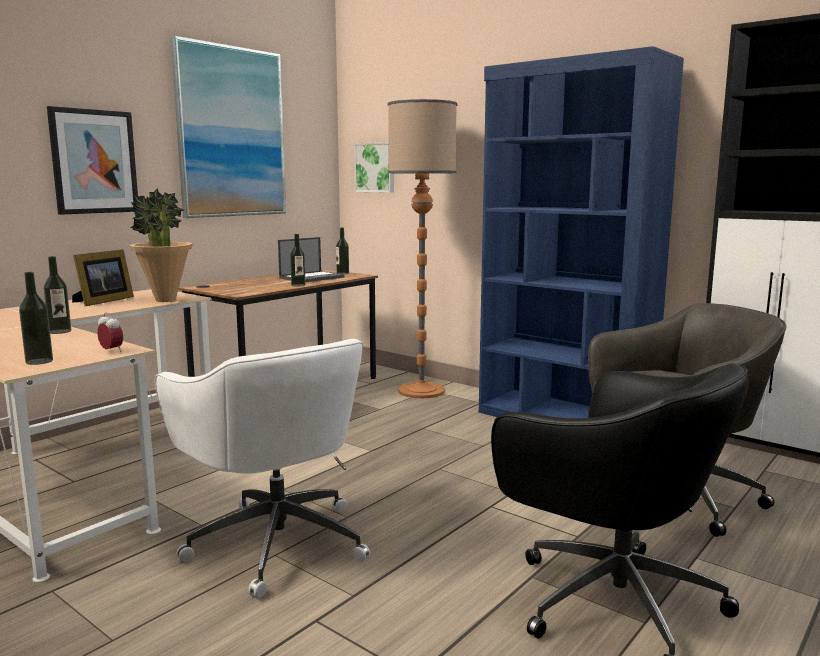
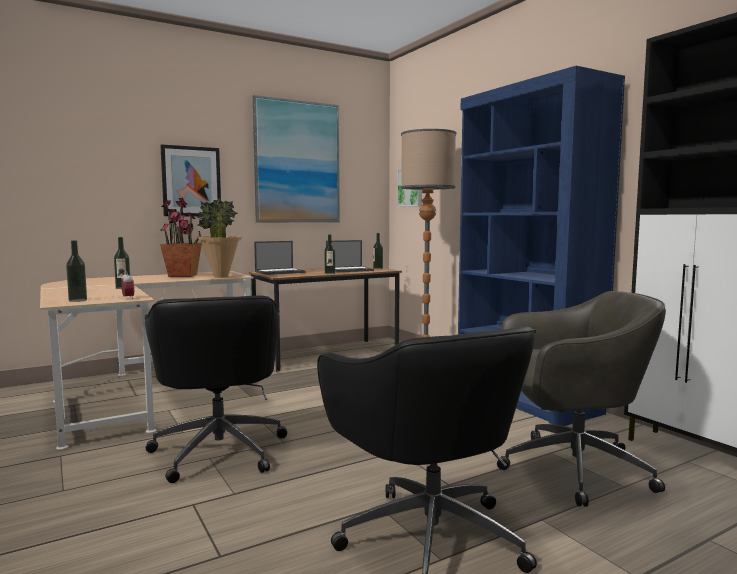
camera: 20 degrees right, 5 degrees down
picture frame [72,249,134,306] -> potted plant [160,198,202,277]
white office chair [155,339,370,599] -> black office chair [145,296,287,483]
none -> laptop [254,241,305,275]

